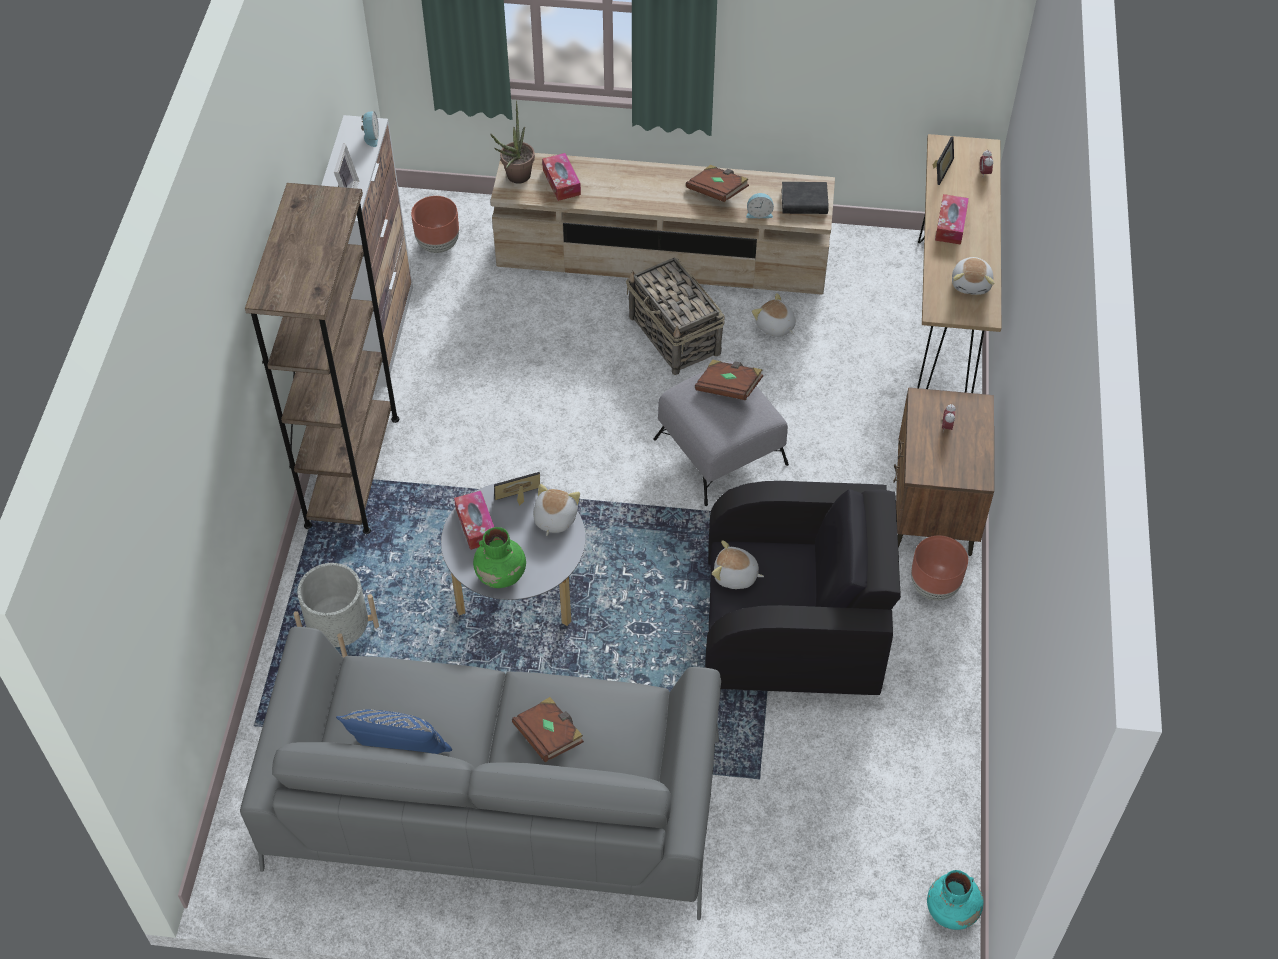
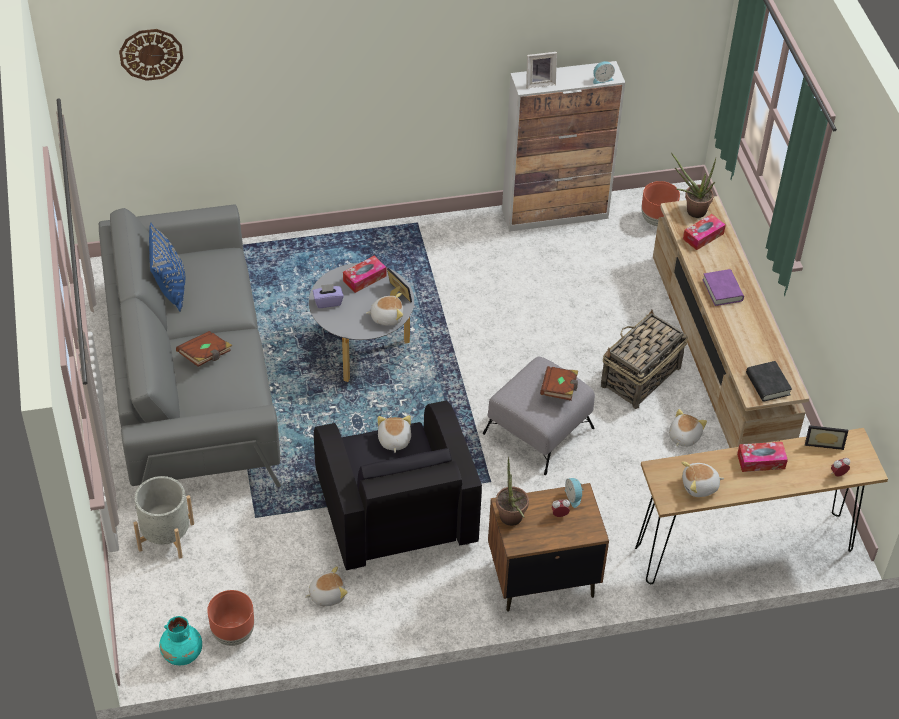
camera: 70 degrees right, 5 degrees down
brown bookcase [245,183,399,534] -> none
grey planter [293,563,379,658] -> grey planter moved to [133,476,194,558]
green vase [473,527,526,588] -> purple tissue box [313,284,344,308]
brown book [686,165,749,202] -> none
alarm clock [746,193,774,218] -> alarm clock moved to [565,478,584,508]
brown planter [911,535,968,601] -> brown planter moved to [207,590,254,646]
none -> wall clock [119,29,183,81]
none -> plush toy [305,566,348,606]
none -> potted plant [496,457,529,526]
none -> purple book [703,269,744,306]

